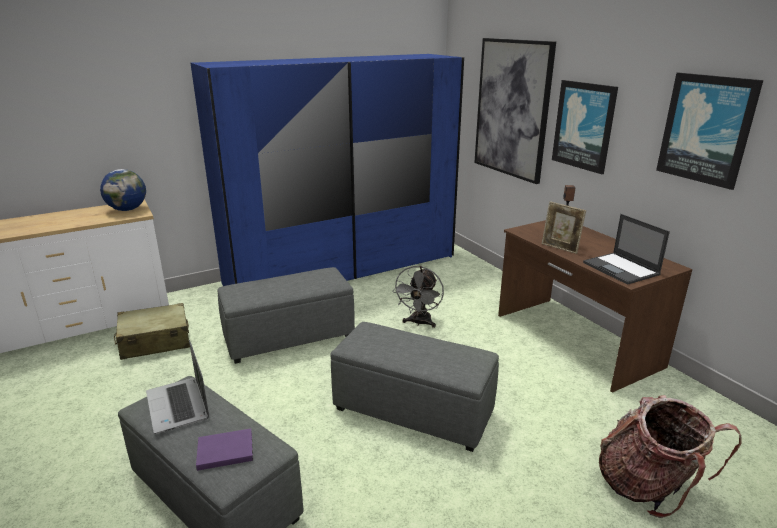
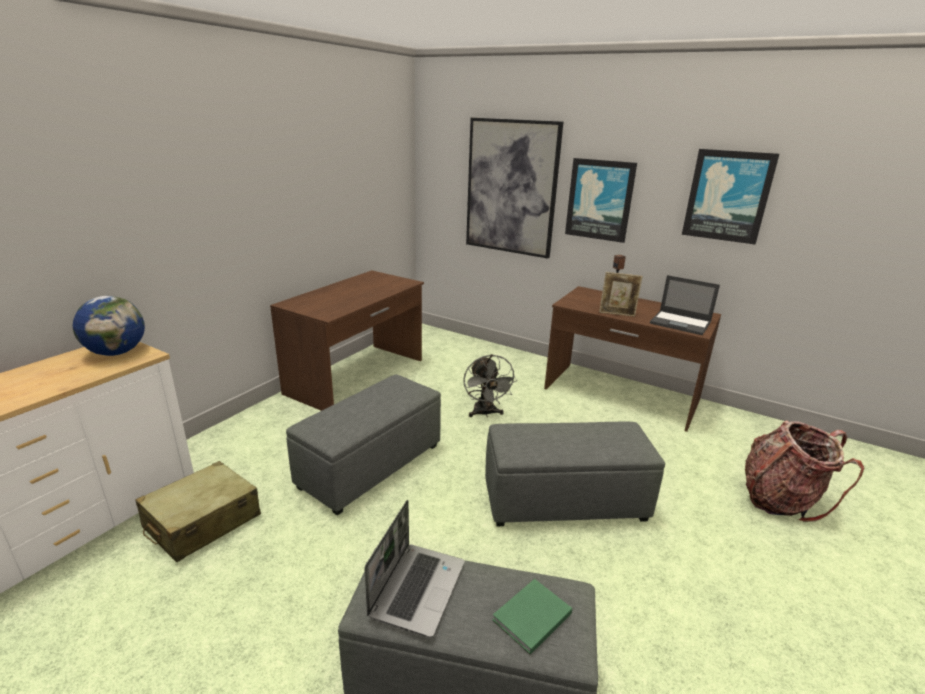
camera: 30 degrees left, 0 degrees up
laptop [146,340,209,434] -> laptop turned 105 degrees counterclockwise [364,500,465,637]
blue wardrobe [191,54,464,286] -> brown desk [270,270,424,411]
purple book [196,428,253,471] -> green book [493,579,572,655]

